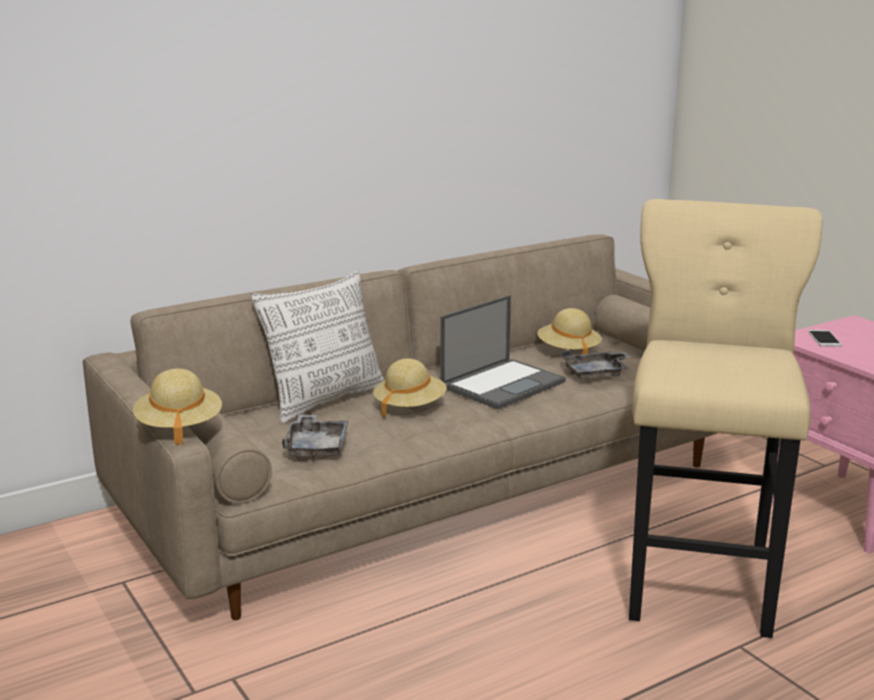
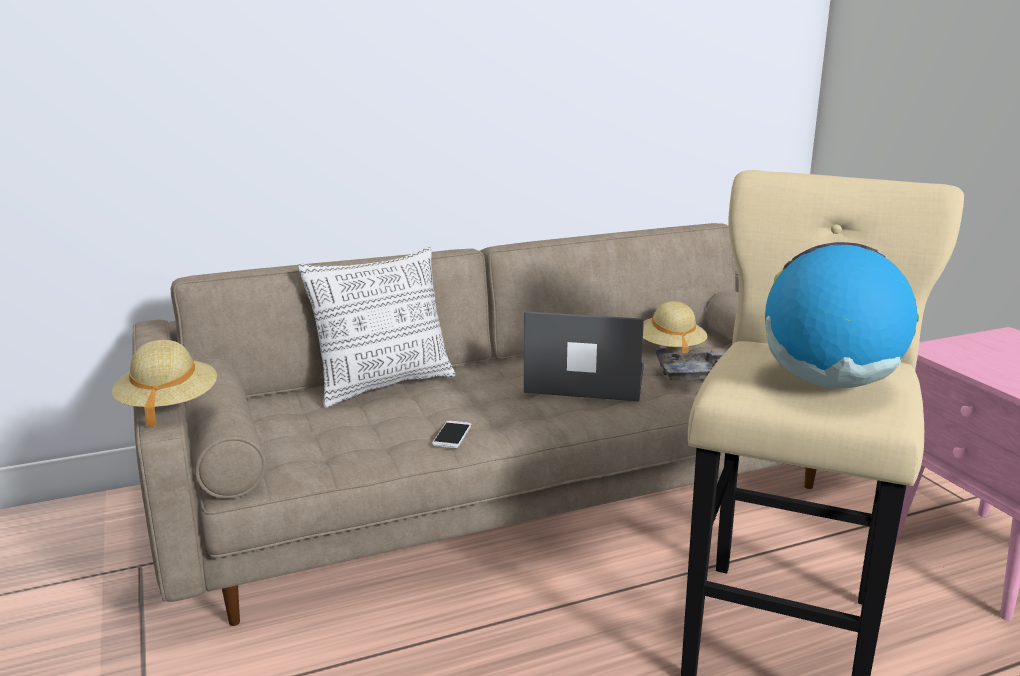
camera: 10 degrees right, 0 degrees up
grey tray [282,414,348,458] -> none
beige hat [373,358,447,418] -> none
laptop [440,295,566,409] -> laptop turned 135 degrees counterclockwise [524,311,644,402]
phone [808,330,842,347] -> phone moved to [432,420,472,448]
none -> globe [765,242,919,388]

